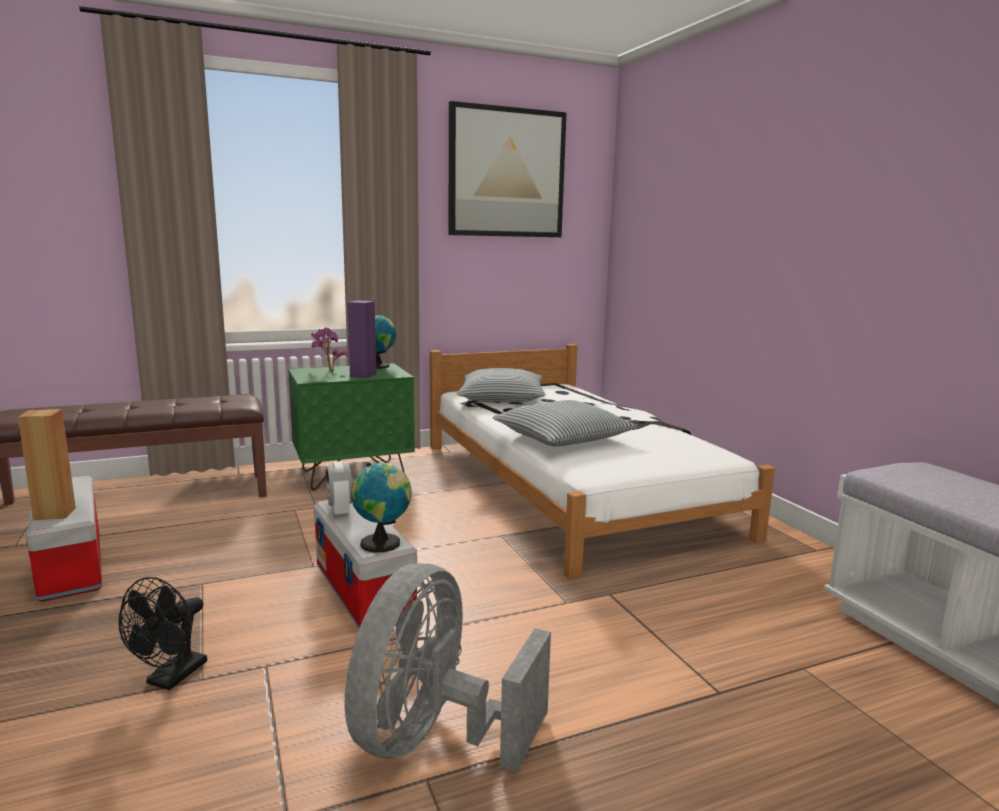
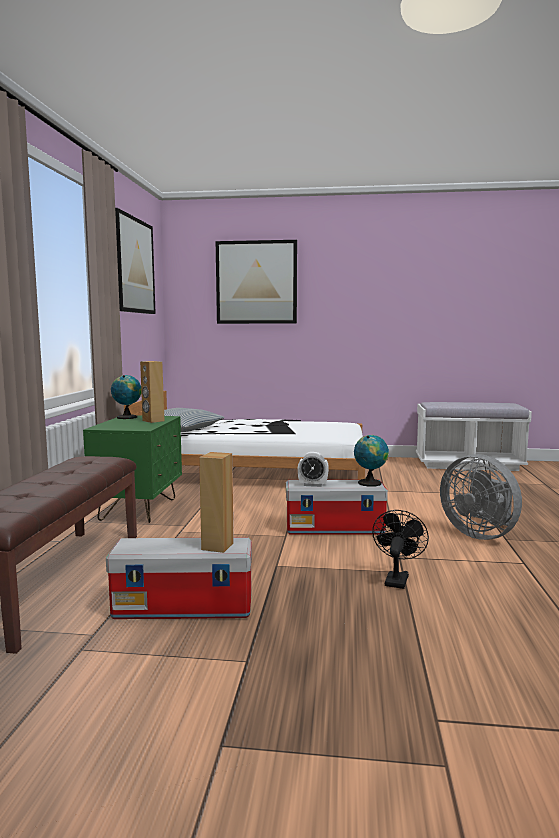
camera: 60 degrees left, 5 degrees down
black fan [118,577,207,690] -> black fan turned 120 degrees counterclockwise [372,510,429,589]
potted plant [311,327,348,371] -> none
purple speaker [348,300,376,378] -> brown speaker [140,361,165,423]
pillow [492,400,638,447] -> none
none -> picture [216,240,297,324]

